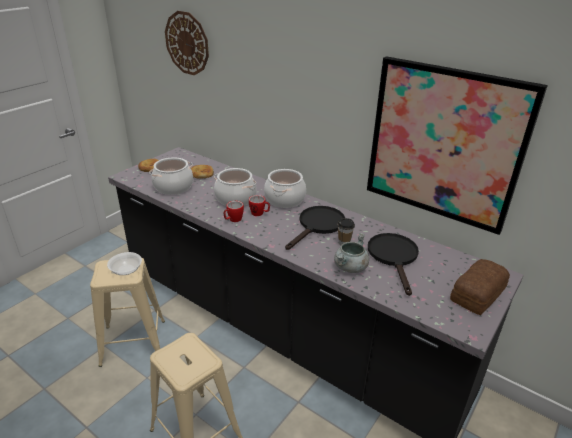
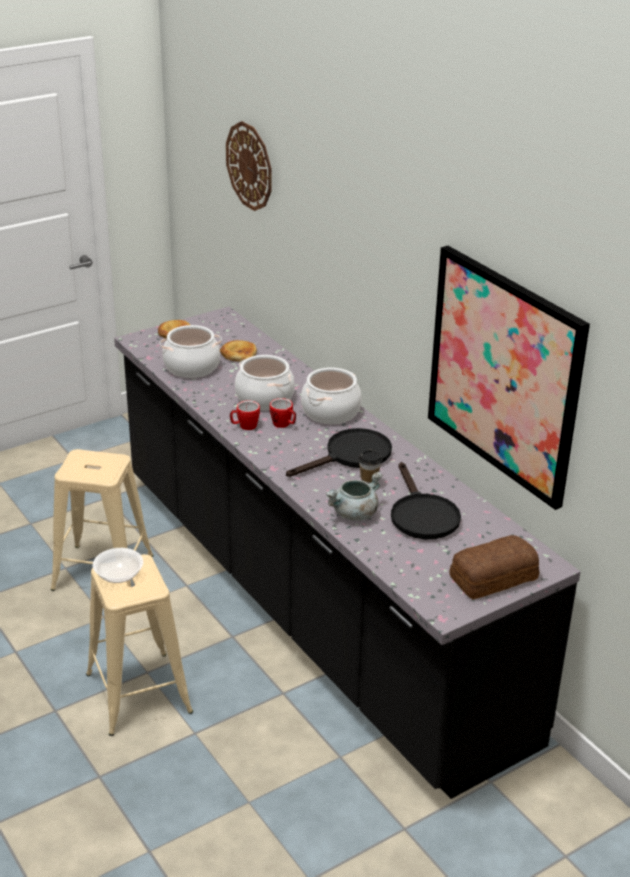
camera: 20 degrees right, 0 degrees up
bowl [107,252,142,275] -> bowl moved to [93,548,143,583]
black frying pan [368,233,419,296] -> black frying pan turned 150 degrees clockwise [391,462,461,539]

